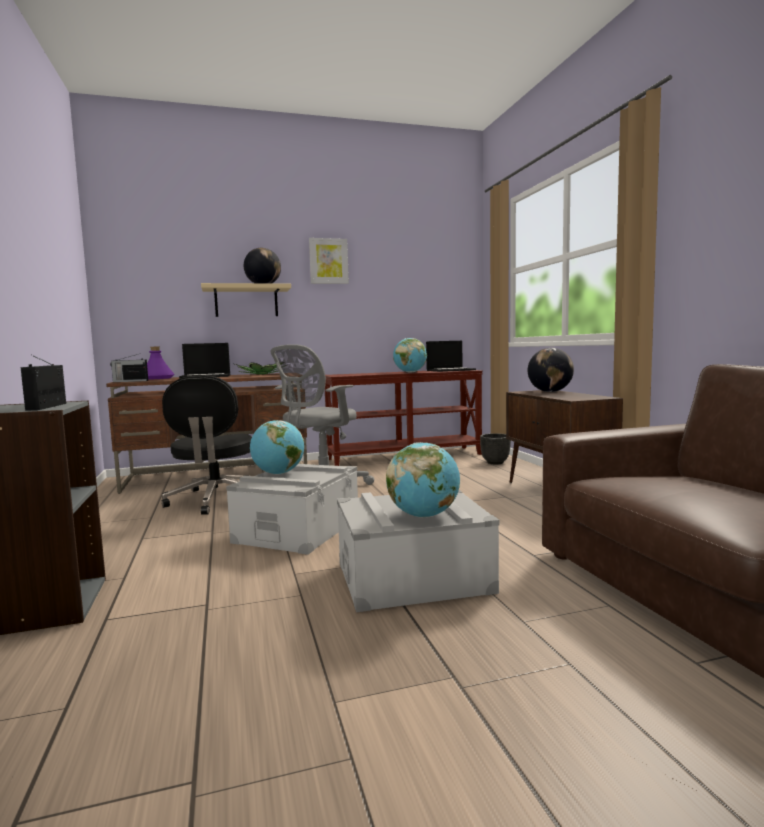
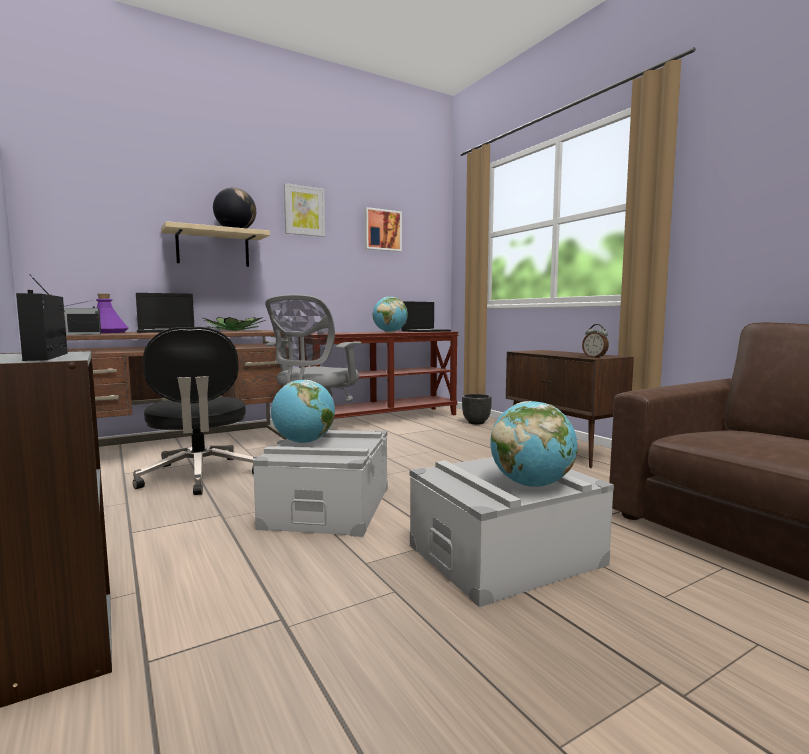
camera: 15 degrees left, 0 degrees up
globe [528,348,574,392] -> none
none -> picture [364,207,402,252]
none -> alarm clock [582,324,609,358]

